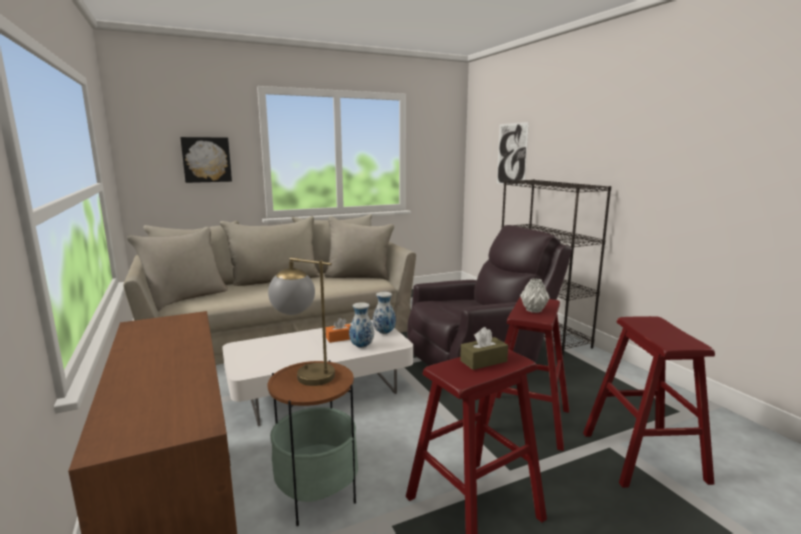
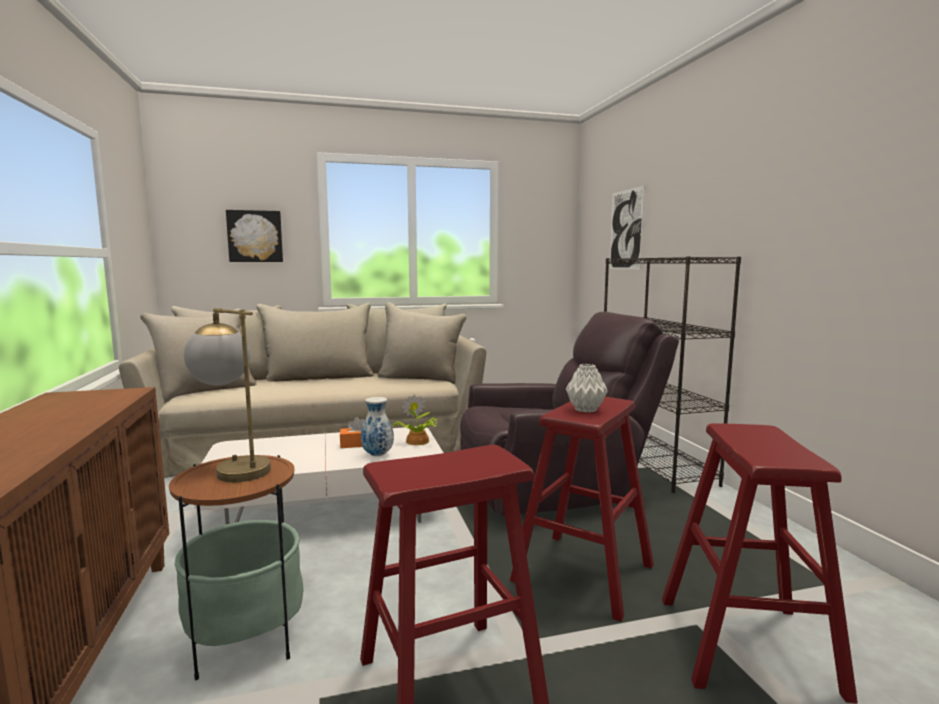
camera: 10 degrees right, 5 degrees down
vase [373,292,396,334] -> potted plant [392,394,438,445]
brown tissue box [460,327,508,370] -> none

